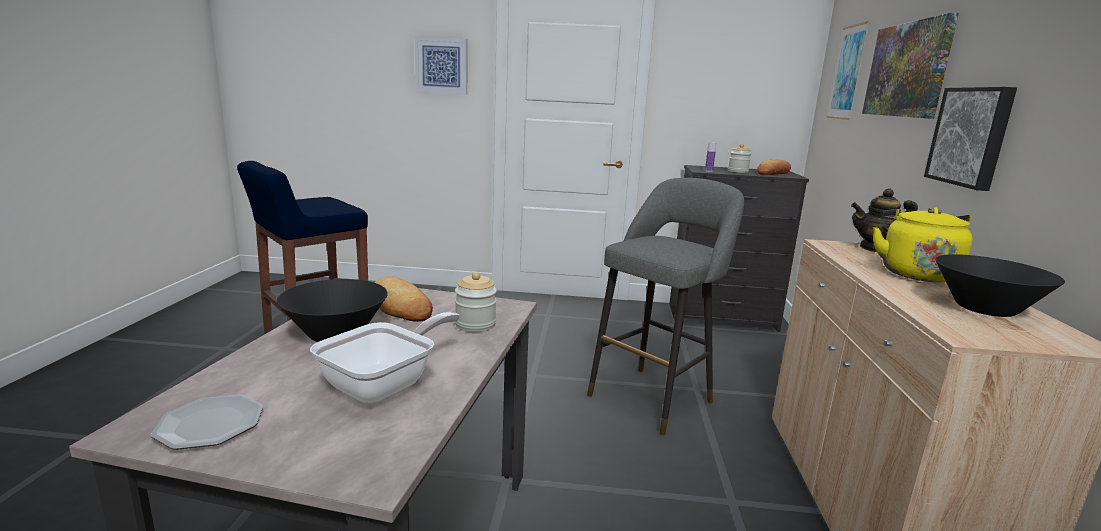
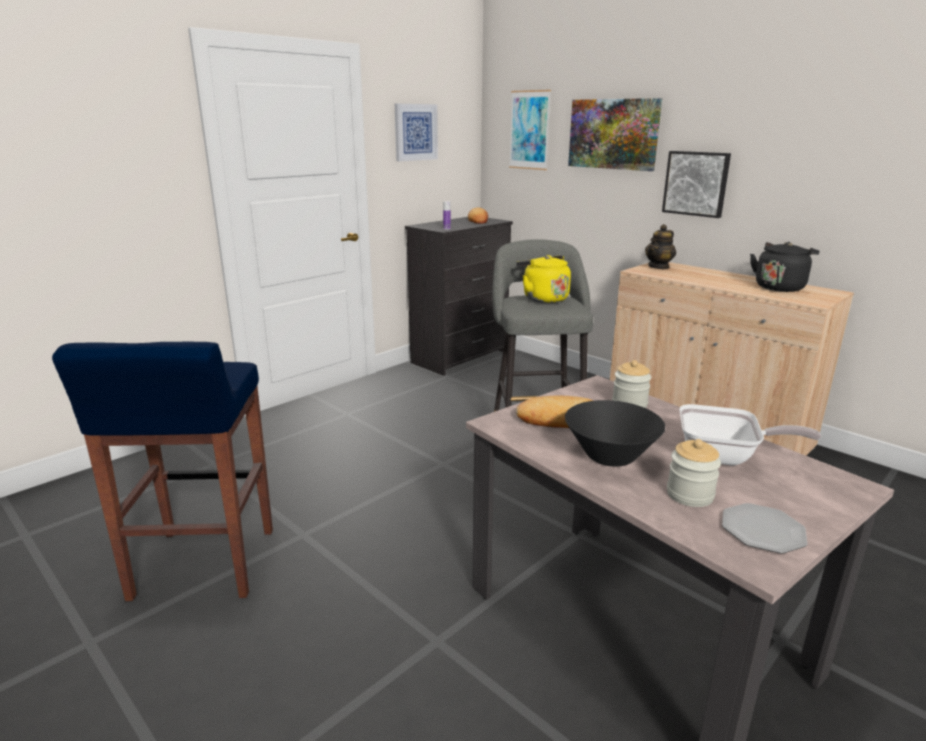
camera: 50 degrees left, 5 degrees up
frying pan [310,312,460,404] -> frying pan turned 120 degrees clockwise [679,404,821,466]
picture [415,37,468,95] -> picture moved to [395,104,438,161]
jar [728,144,751,173] -> jar moved to [667,439,721,507]
yellow kettle [873,207,973,282] -> yellow kettle moved to [516,255,571,303]
black bowl [935,254,1065,317] -> black kettle [750,242,820,292]

